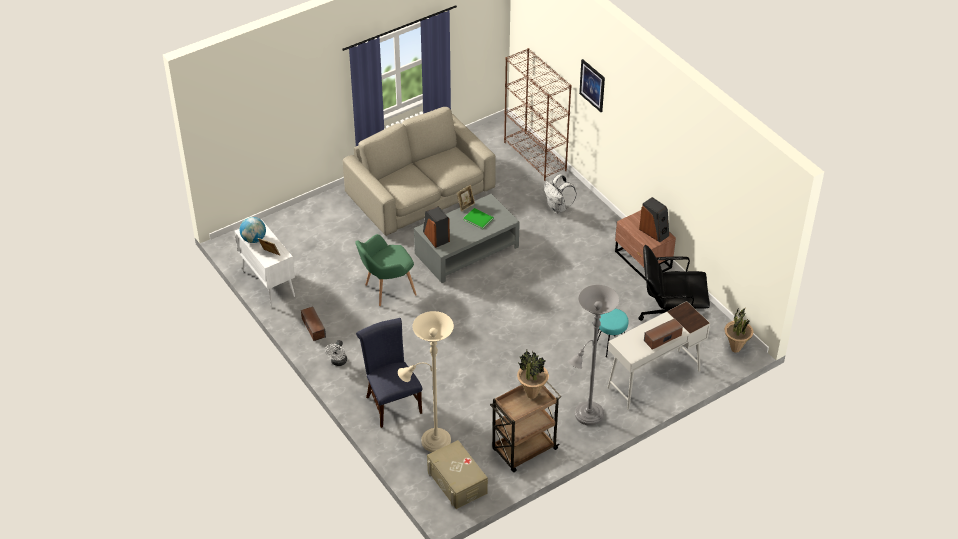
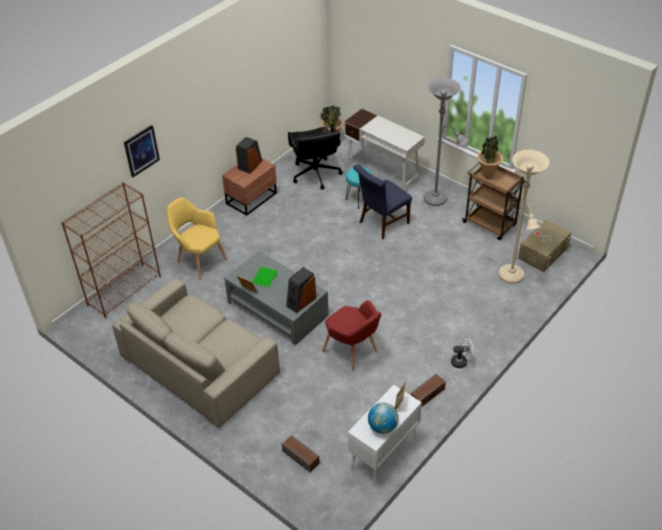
camera: 105 degrees left, 0 degrees up
green armchair [355,234,417,306] -> red armchair [322,300,381,371]
blue chair [356,318,422,428] -> blue chair moved to [353,164,412,239]
white backpack [544,174,577,214] -> yellow armchair [167,197,227,280]
speaker [644,318,683,350] -> speaker moved to [282,435,320,472]

